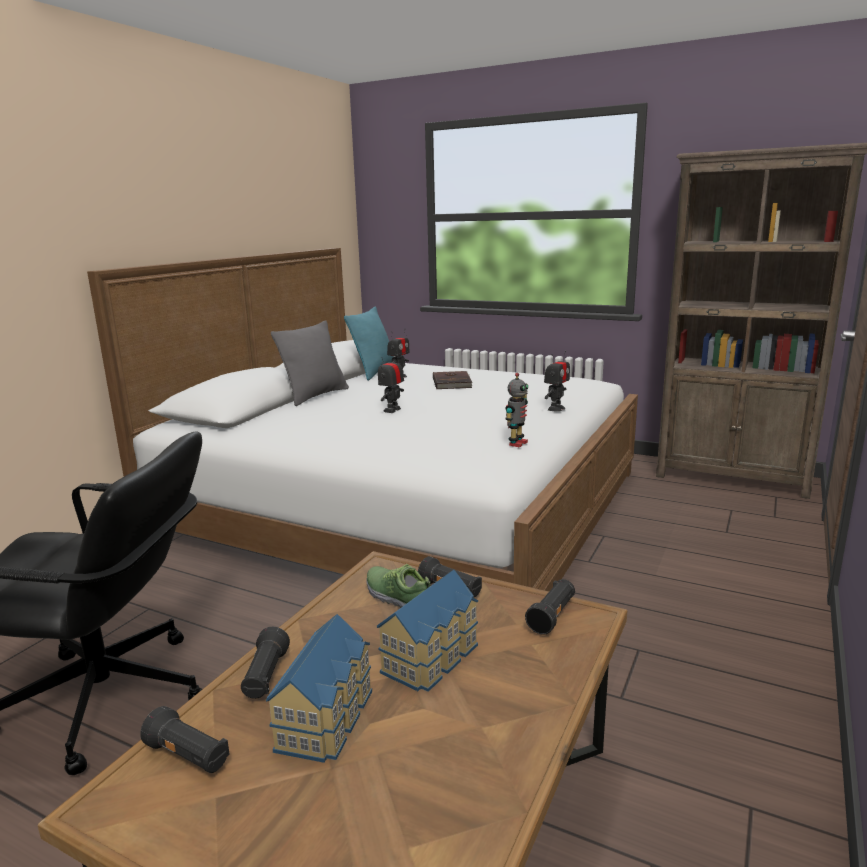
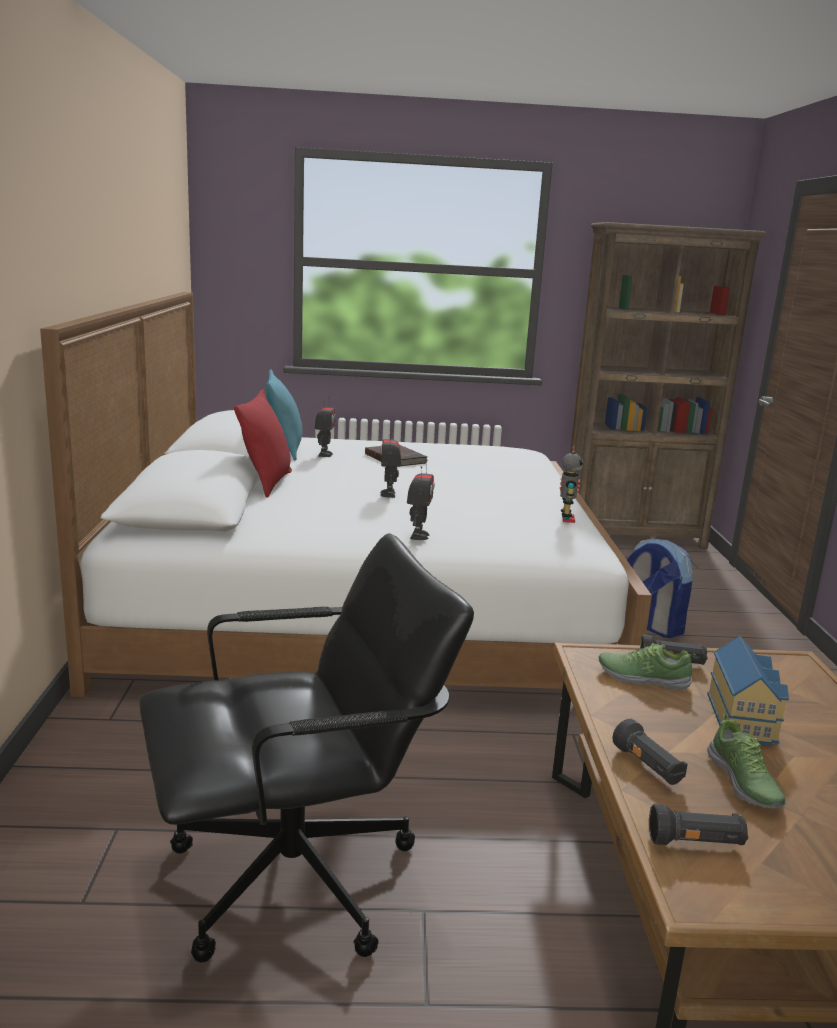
camera: 30 degrees left, 0 degrees up
toy house [266,614,372,763] -> shoe [707,714,786,809]
grey pillow [271,320,349,406] -> red pillow [234,389,292,498]
black flashlight [525,579,575,635] -> none
toy robot [544,351,570,412] -> toy robot moved to [407,459,435,540]
none -> backpack [626,538,693,638]

